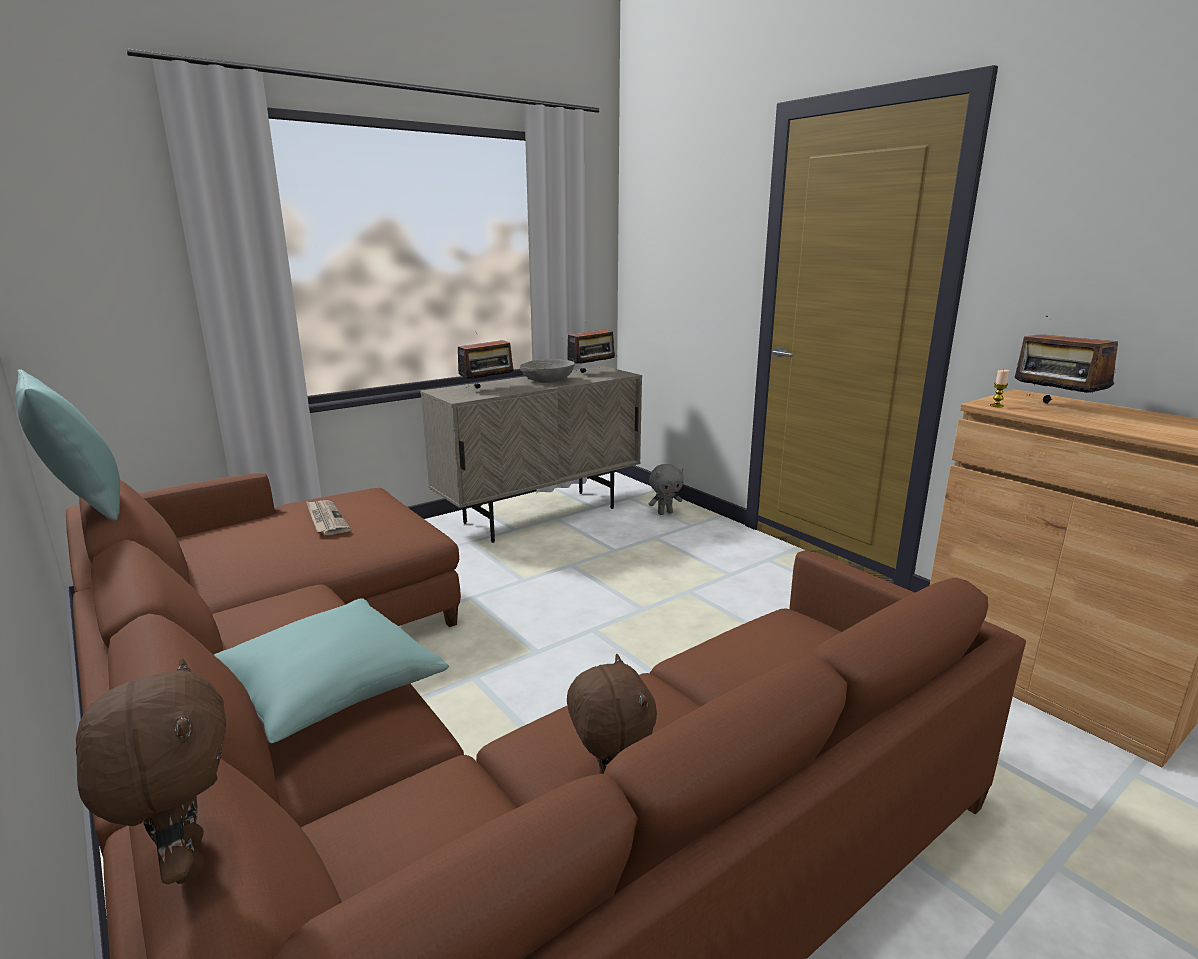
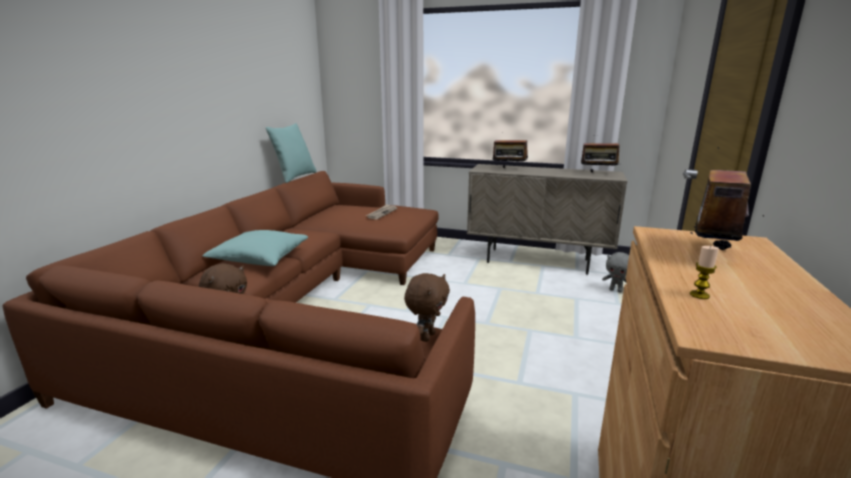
camera: 55 degrees right, 0 degrees up
brown plush toy [76,658,226,884] -> brown plush toy moved to [404,273,450,342]
grey bowl [520,359,575,383] -> none
candle [990,369,1009,407] -> candle moved to [690,246,719,299]

